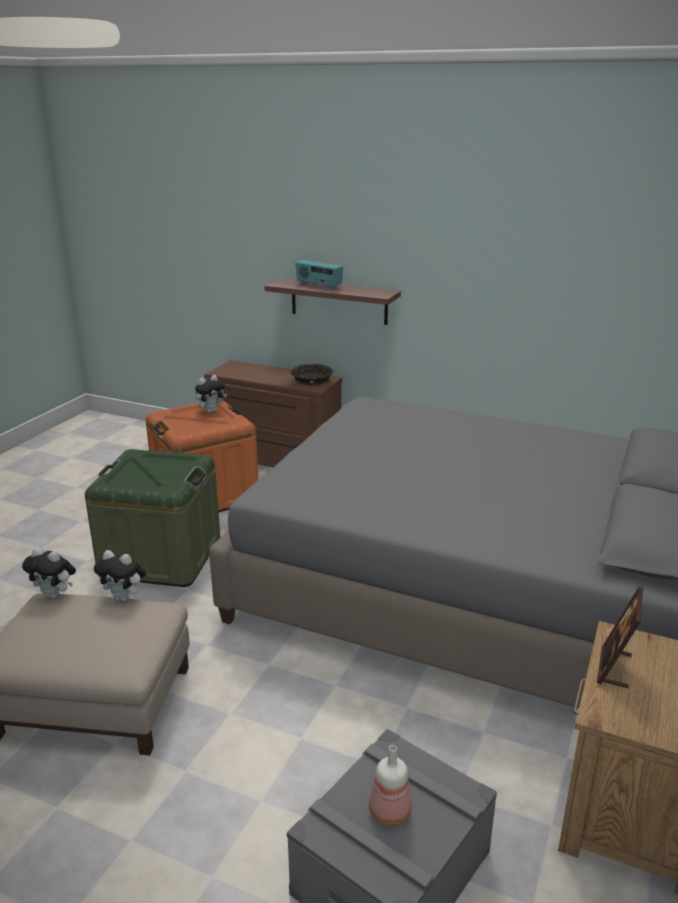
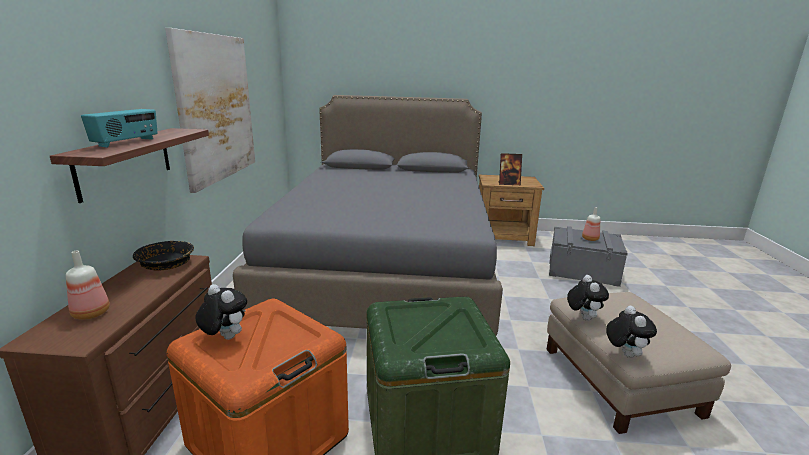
camera: 110 degrees left, 5 degrees down
none -> bottle [66,251,110,320]
none -> picture [165,28,255,193]

